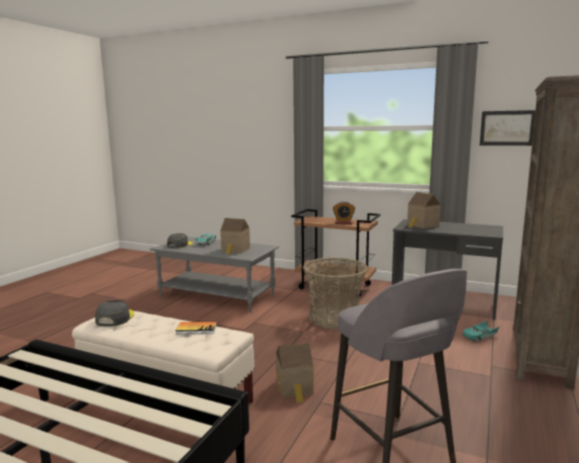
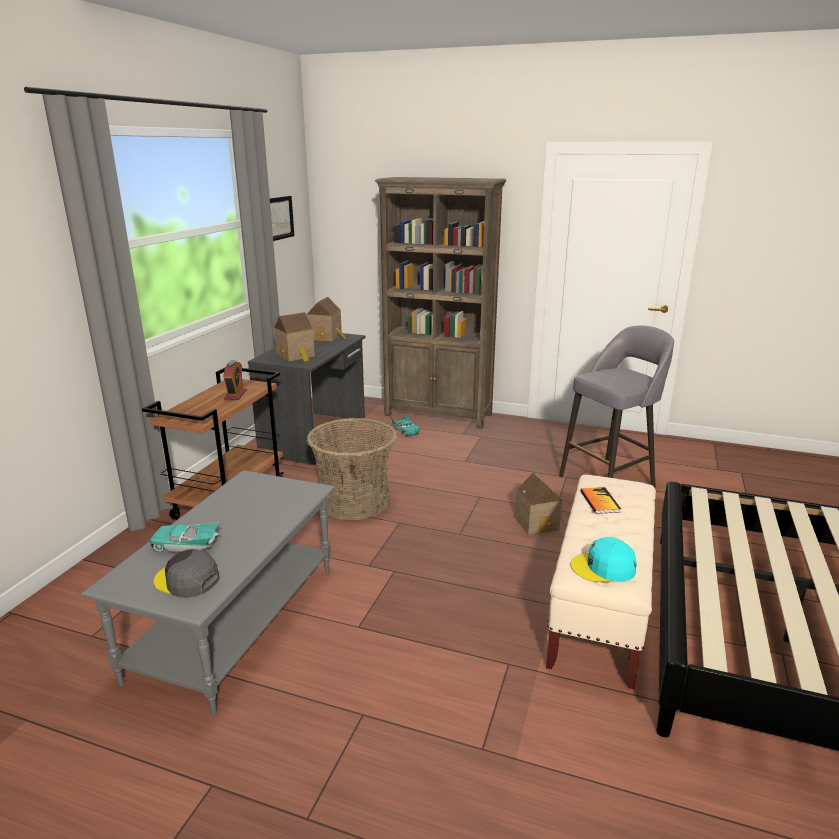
camera: 95 degrees left, 10 degrees up
grey cap [95,300,135,327] -> turquoise cap [571,537,637,582]
toy house [220,218,250,255] -> toy house moved to [306,297,346,342]

